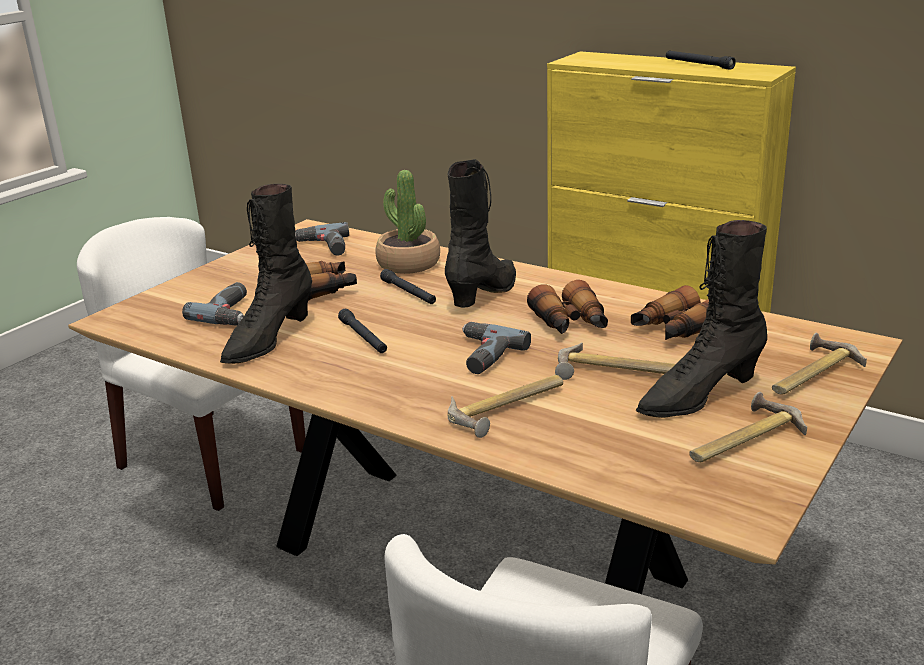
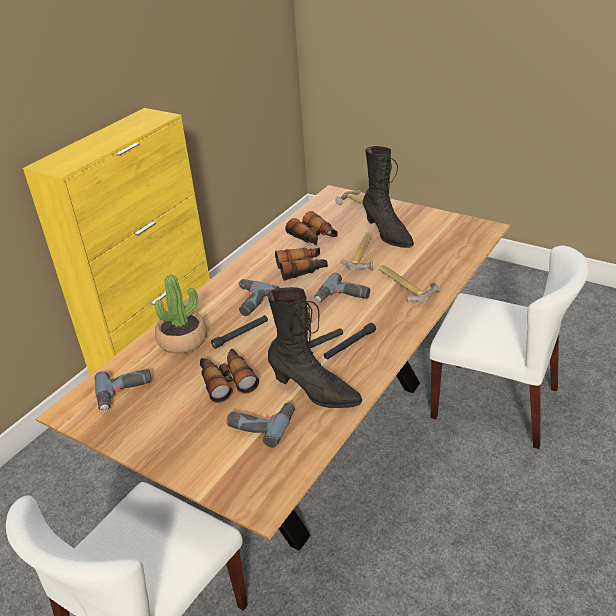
camera: 90 degrees left, 10 degrees up
black boot [445,159,516,308] -> power drill [238,279,279,316]
black flashlight [666,50,736,70] -> black flashlight moved to [324,323,376,359]
hammer [689,392,807,462] -> none

